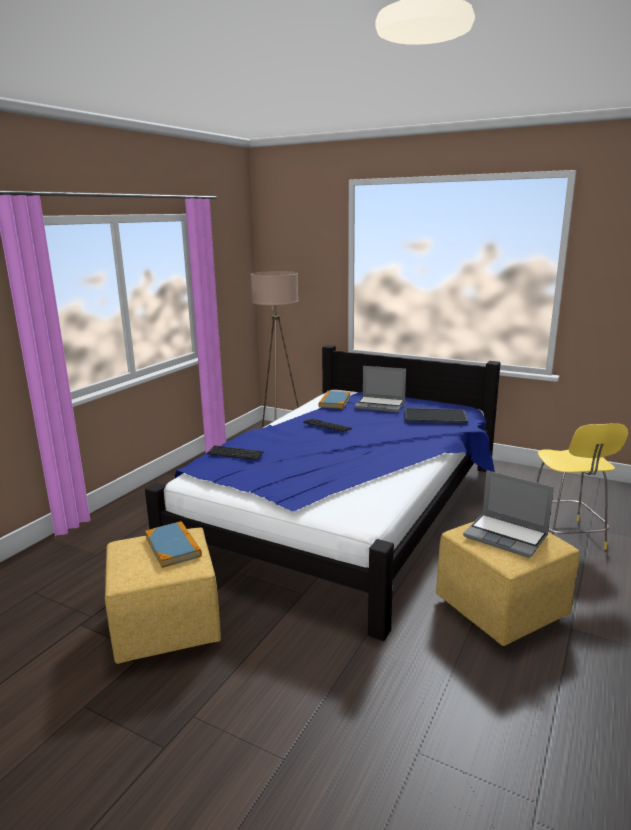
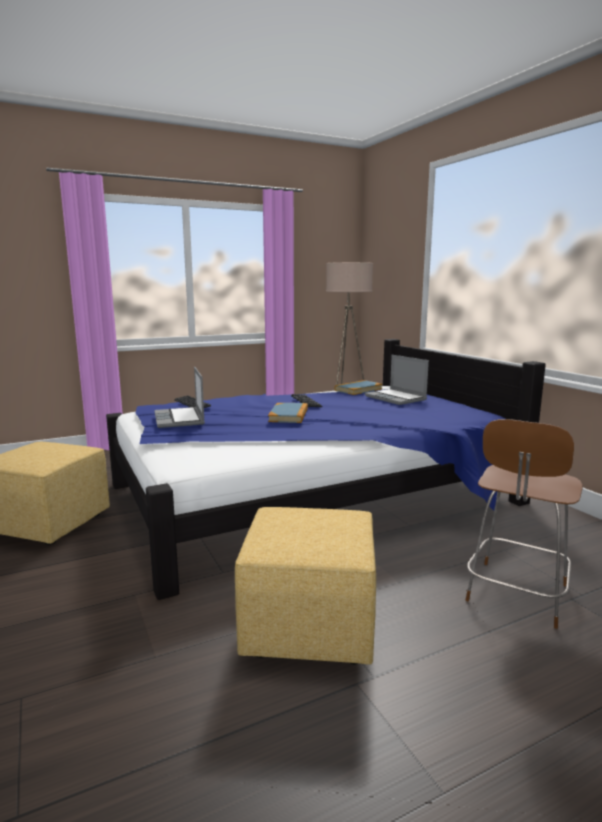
camera: 35 degrees right, 5 degrees down
book [145,521,202,568] -> book moved to [268,403,308,423]
tray [404,408,468,423] -> none
laptop [463,470,554,558] -> laptop moved to [155,367,205,428]
yellow stool [536,423,628,549] -> brown stool [466,419,583,629]

